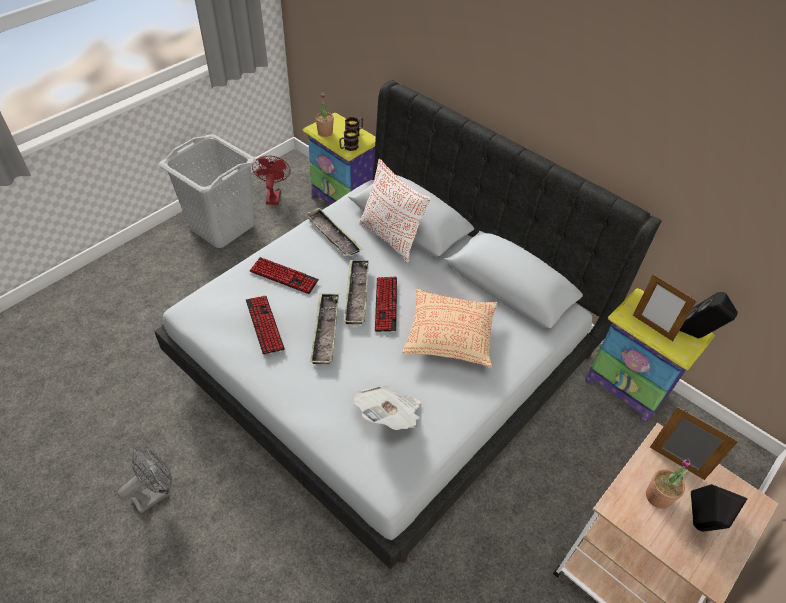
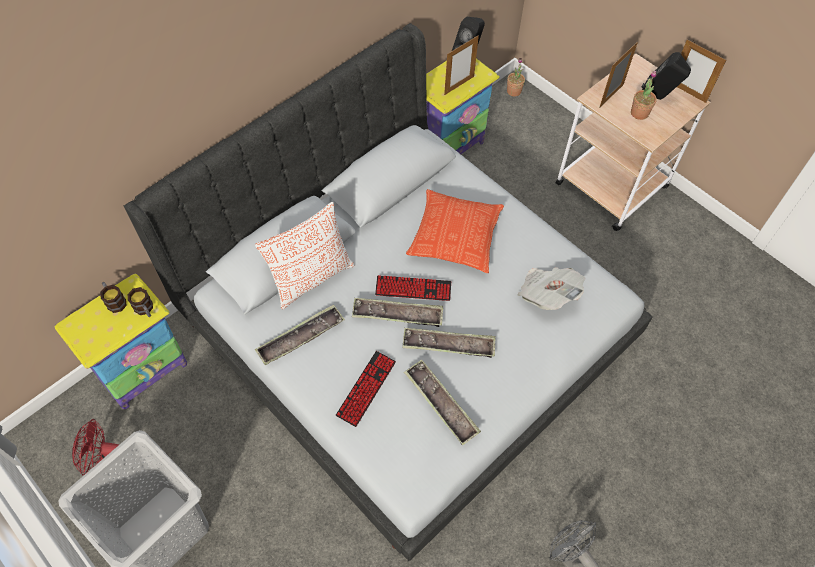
camera: 85 degrees left, 10 degrees up
keyboard [246,296,285,355] -> tray [404,360,481,445]
potted plant [315,92,334,137] -> potted plant moved to [507,58,525,97]
beige pillow [402,289,497,368] -> orange pillow [406,189,504,273]
none -> picture frame [677,40,726,103]

